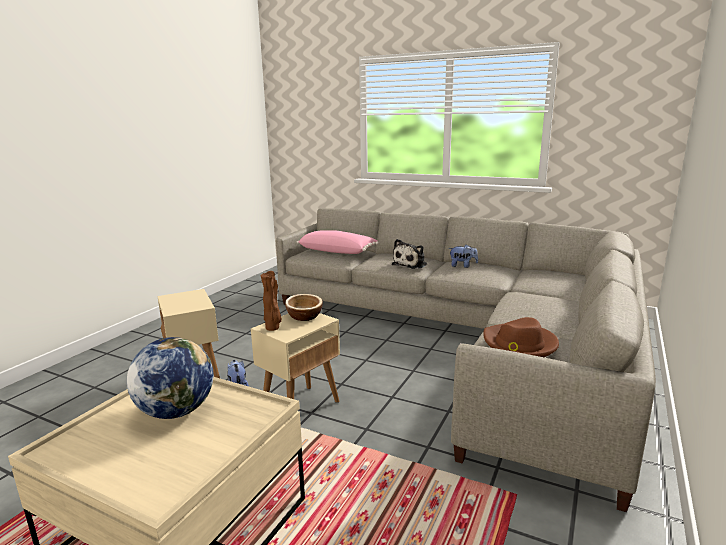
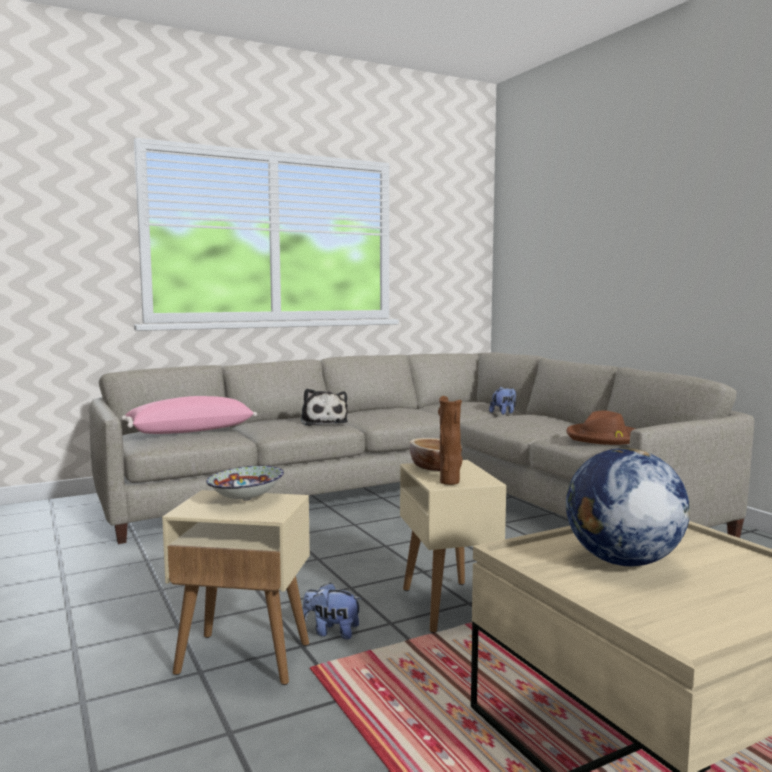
camera: 55 degrees left, 10 degrees down
plush toy [449,244,478,268] -> plush toy moved to [489,387,516,415]
none -> bowl [206,466,284,501]

